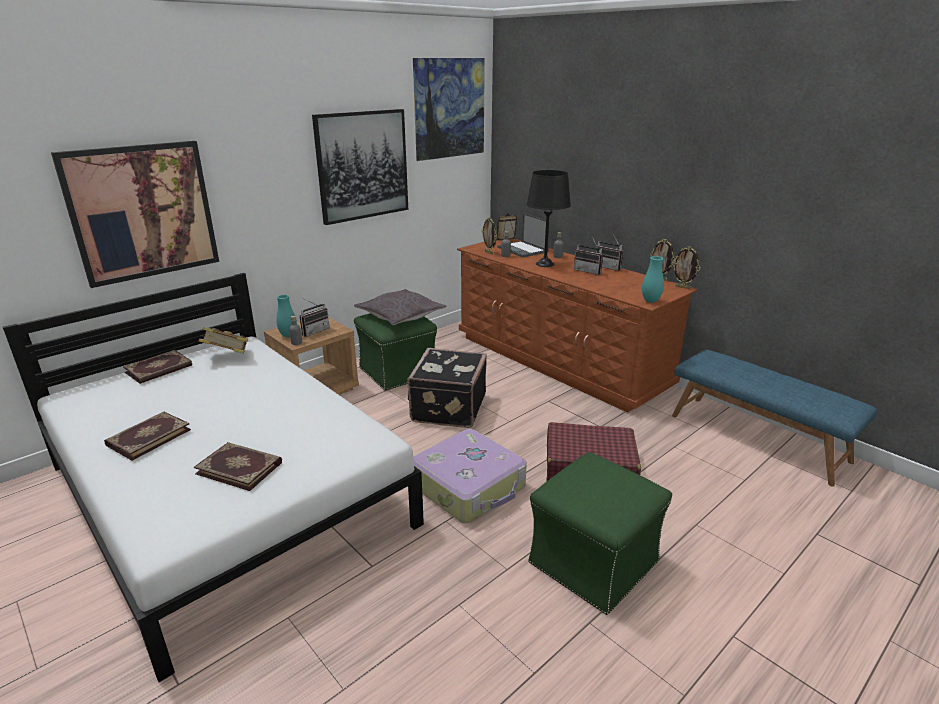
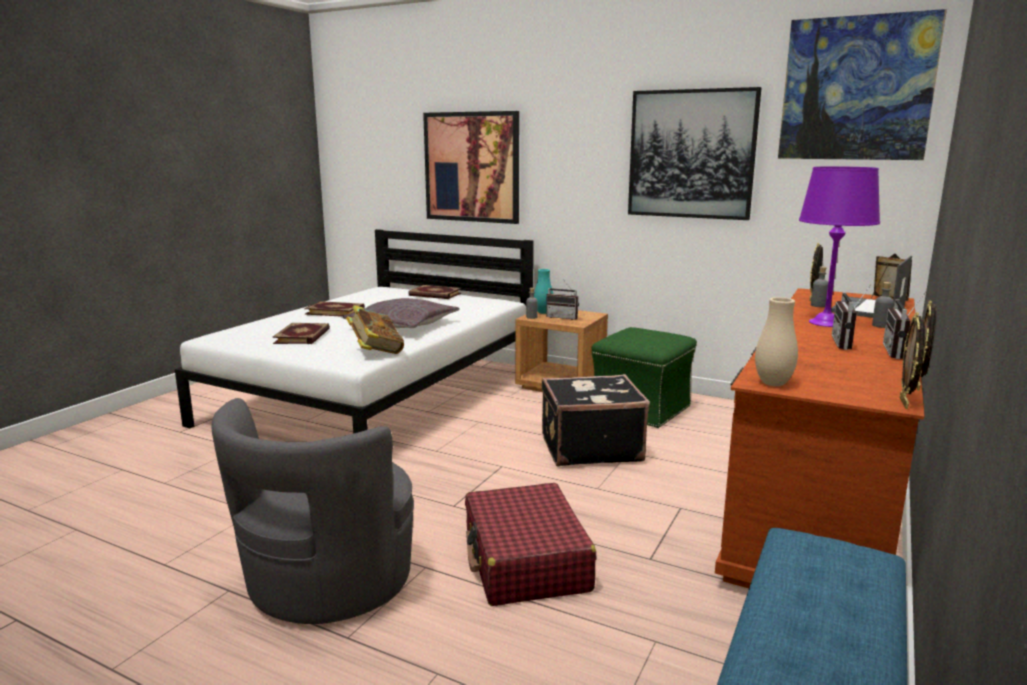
camera: 70 degrees right, 10 degrees down
book [199,327,248,353] -> book moved to [346,305,404,354]
grey pillow [354,289,446,325] -> grey pillow moved to [343,298,460,328]
suitcase [413,429,527,523] -> none
black table lamp [526,170,571,267] -> purple table lamp [799,166,880,327]
green ottoman [528,452,672,615] -> grey armchair [212,398,414,624]
turquoise vase [642,256,664,303] -> beige vase [755,297,798,386]

